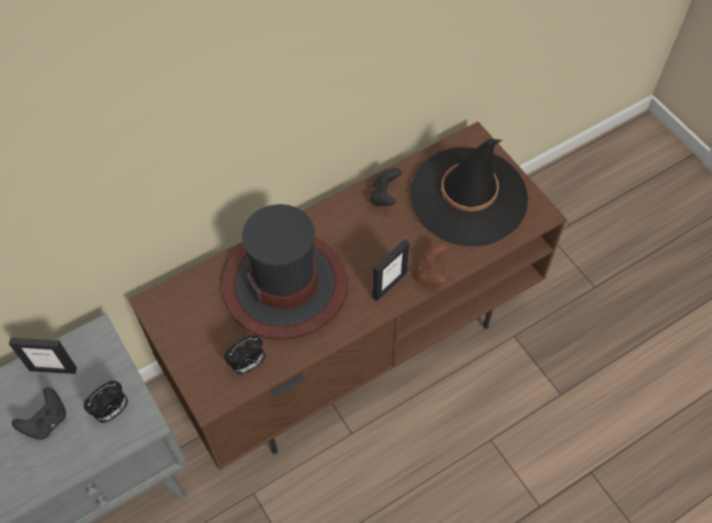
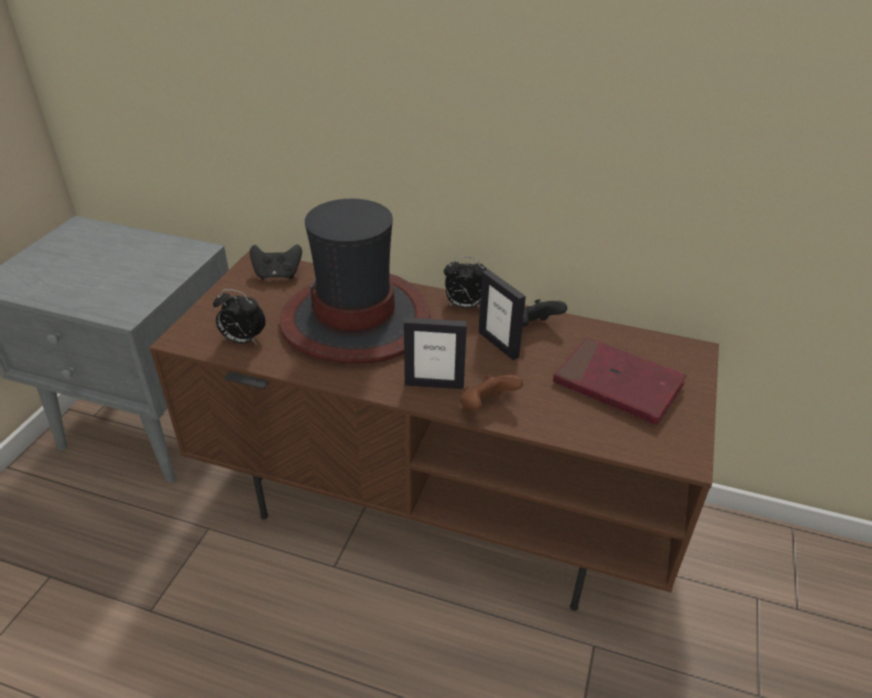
camera: 50 degrees right, 20 degrees down
picture frame [9,338,77,374] -> picture frame moved to [478,269,526,360]
black game controller [12,387,66,440] -> black game controller moved to [250,244,302,279]
alarm clock [84,380,128,423] -> alarm clock moved to [444,257,487,308]
black hat [410,139,528,246] -> red book [553,337,687,425]

